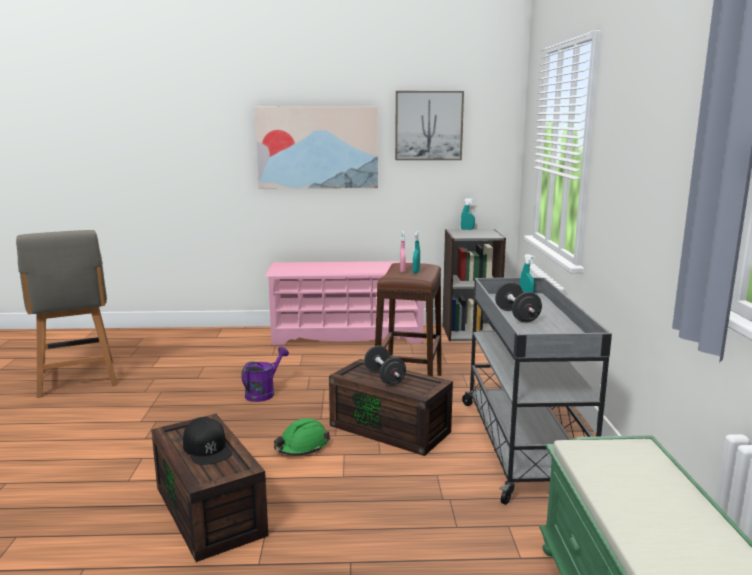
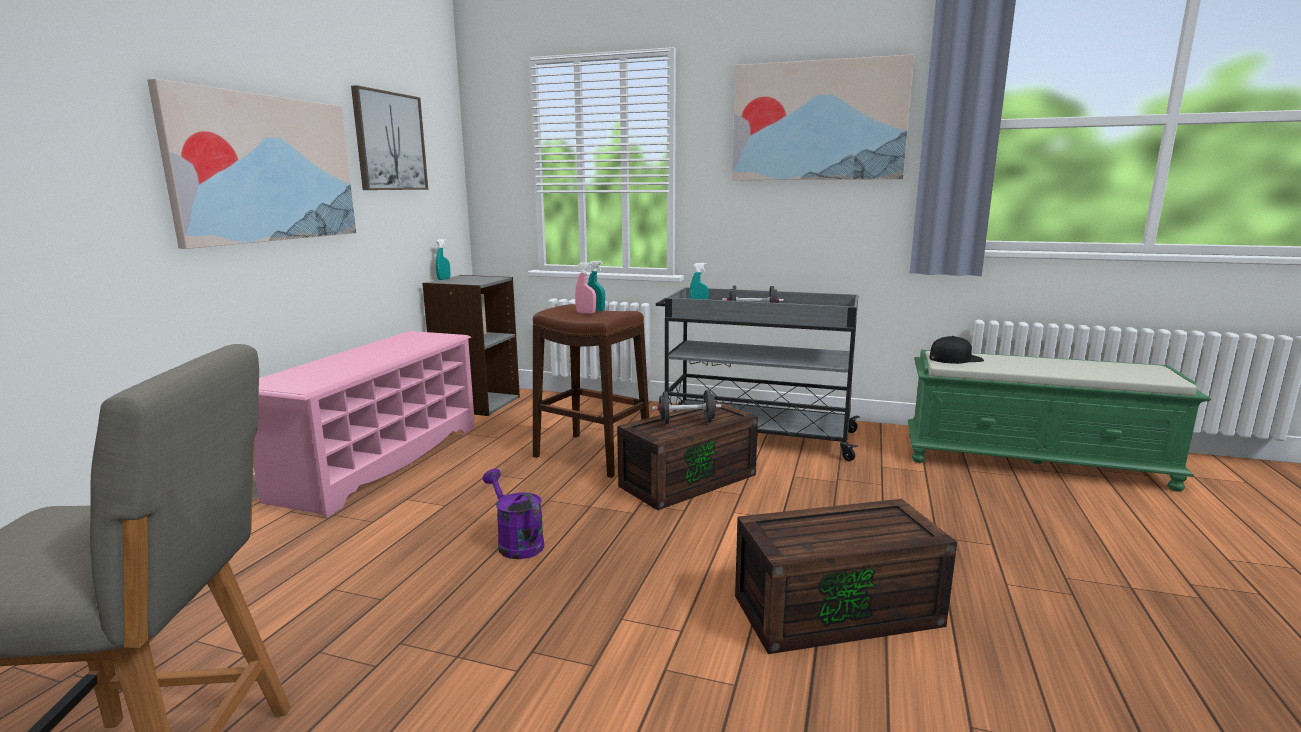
camera: 70 degrees left, 0 degrees up
black cap [183,417,232,465] -> black cap moved to [929,336,984,364]
green hard hat [274,418,330,456] -> none
none -> picture [732,54,914,180]

